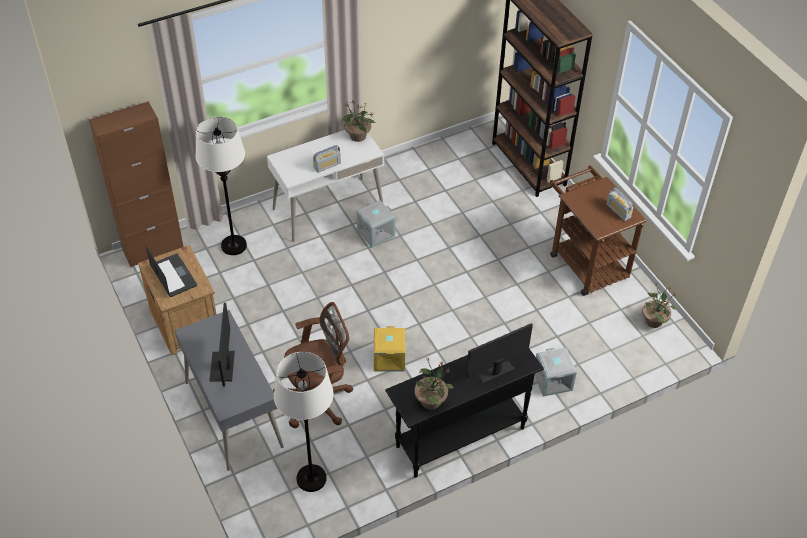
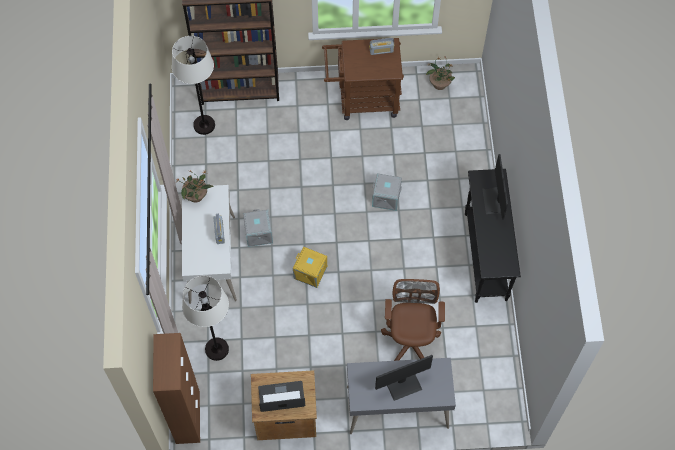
camera: 65 degrees left, 15 degrees up
monitor [209,303,235,386] -> monitor turned 45 degrees counterclockwise [375,355,433,401]
white floor lamp [274,352,334,492] -> white floor lamp moved to [172,36,215,135]
yellow storage box [374,326,405,371] -> yellow storage box moved to [293,246,327,288]
potted plant [414,357,454,410] -> none
grey storage box [535,348,577,397] -> grey storage box moved to [372,173,402,211]

